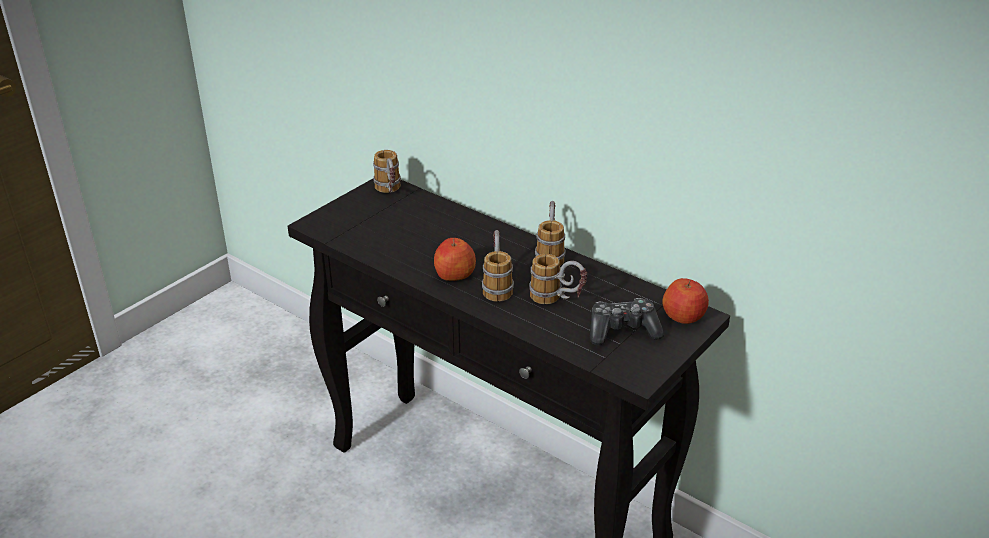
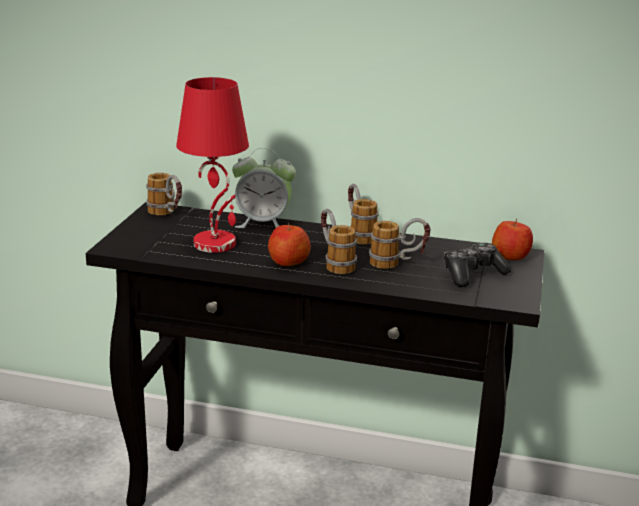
camera: 25 degrees left, 10 degrees down
none -> red table lamp [176,77,249,253]
none -> alarm clock [232,148,296,228]

